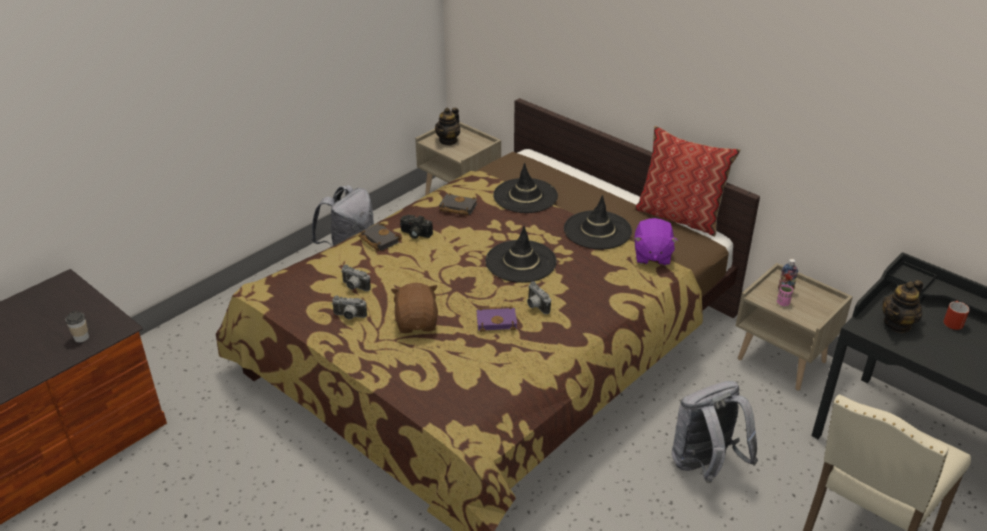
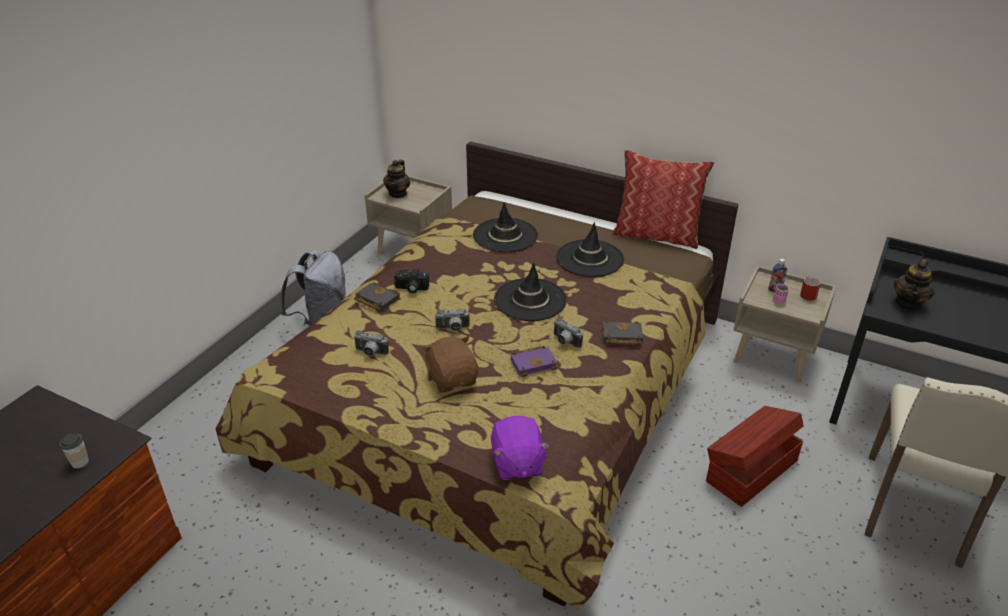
camera: 15 degrees left, 0 degrees up
camera [332,296,367,319] -> camera moved to [435,309,470,331]
black book [439,193,477,216] -> black book moved to [603,321,643,345]
purple plush toy [634,218,678,265] -> purple plush toy moved to [491,416,550,480]
grey backpack [672,381,758,483] -> brown storage box [706,406,804,507]
red mug [943,301,970,330] -> red mug moved to [800,276,821,301]

